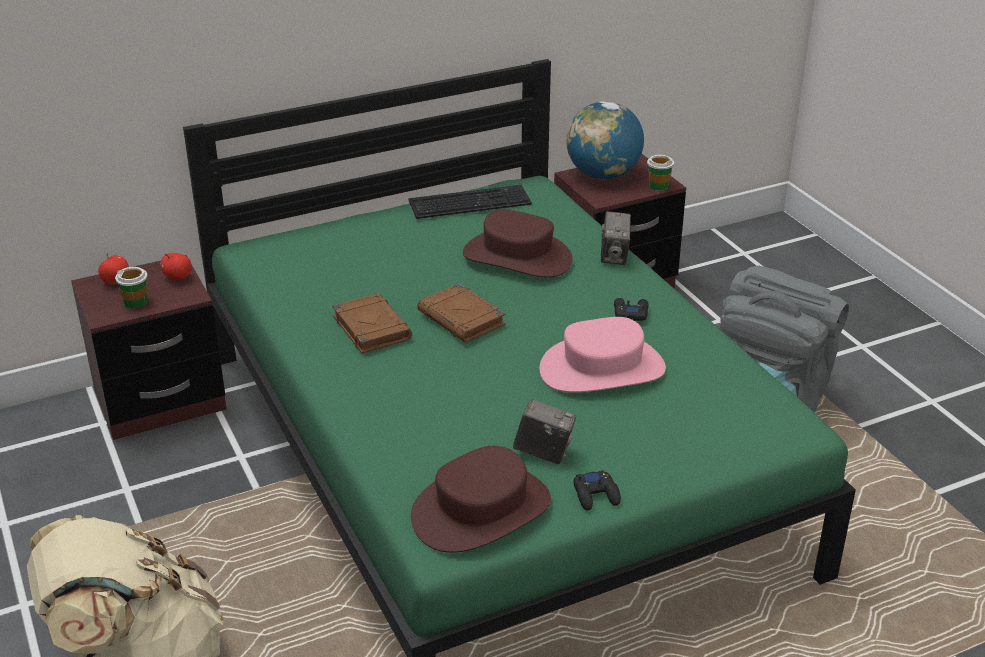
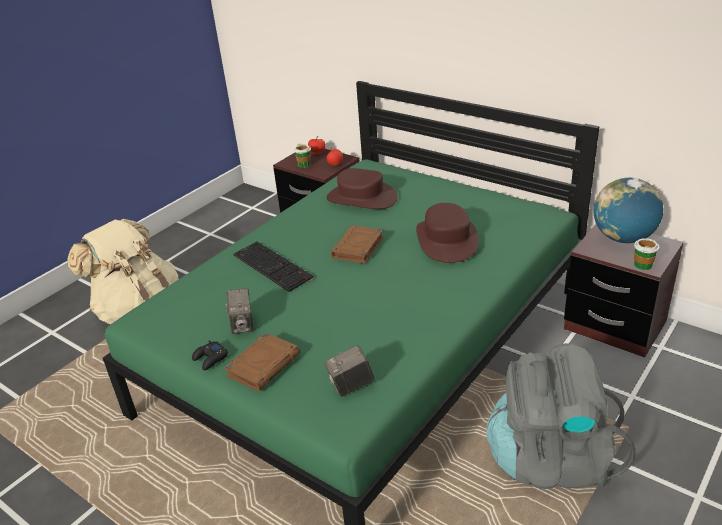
camera: 65 degrees right, 0 degrees up
brown book [332,293,412,354] -> brown book moved to [224,333,300,392]
keyboard [409,185,532,219] -> keyboard moved to [233,241,314,292]
brown hat [411,446,551,553] -> brown hat moved to [326,168,398,209]
pink hat [540,317,666,392] -> none
camera [601,211,631,265] -> camera moved to [325,345,374,397]
black game controller [614,298,649,321] -> none

